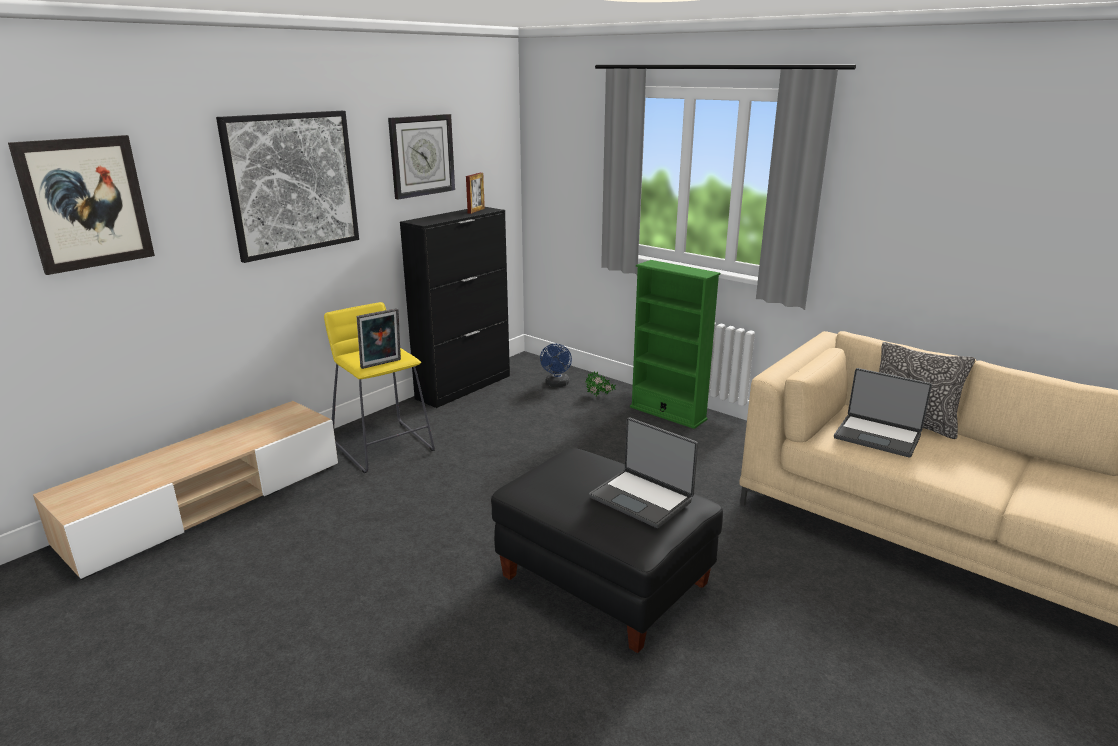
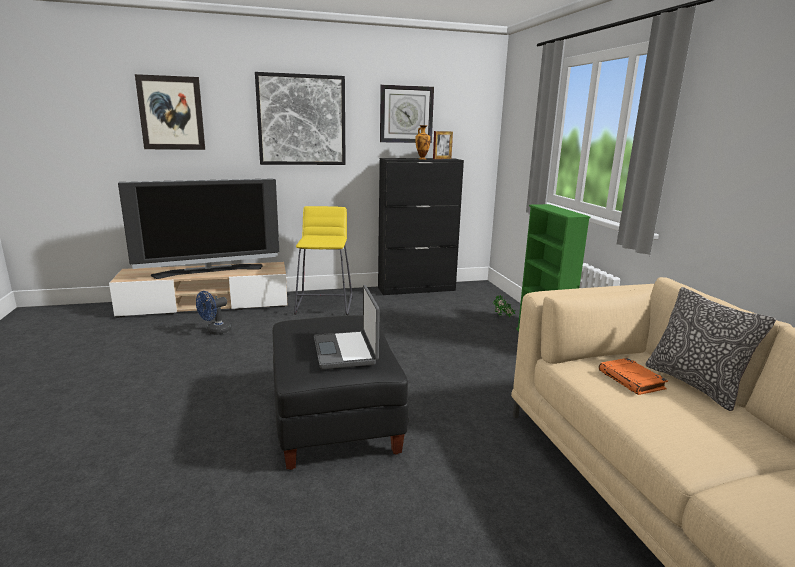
camera: 35 degrees right, 5 degrees down
picture frame [357,308,401,369] -> none
blue fan [540,344,572,387] -> blue fan moved to [196,291,231,335]
laptop [834,368,932,457] -> orange book [599,358,668,395]
none -> television [118,178,279,279]
none -> vase [415,125,431,160]

